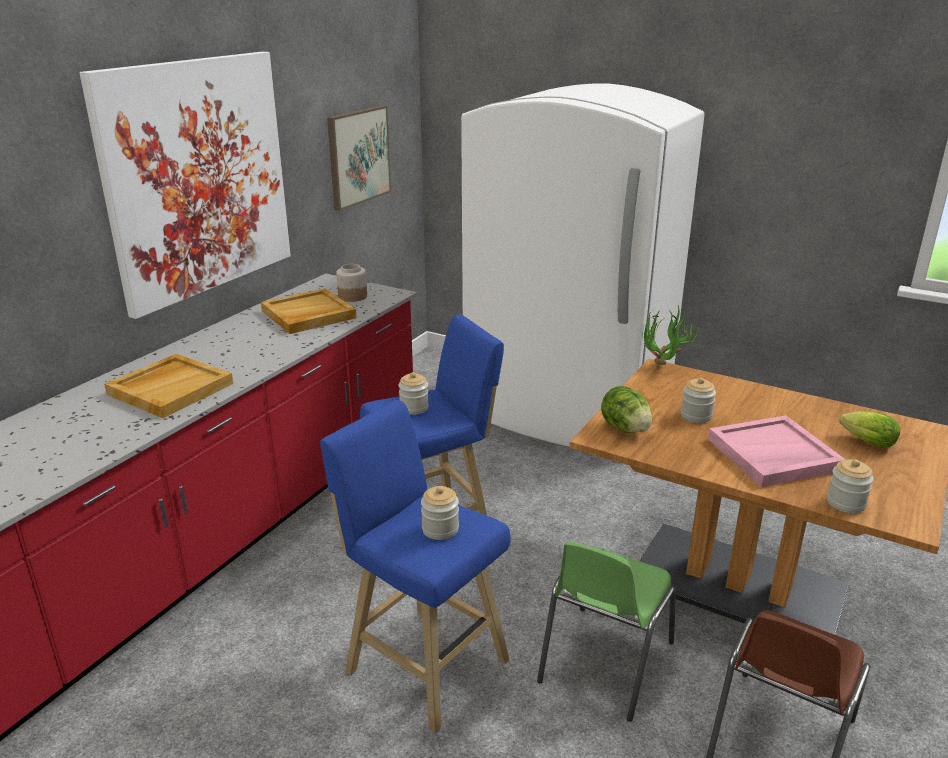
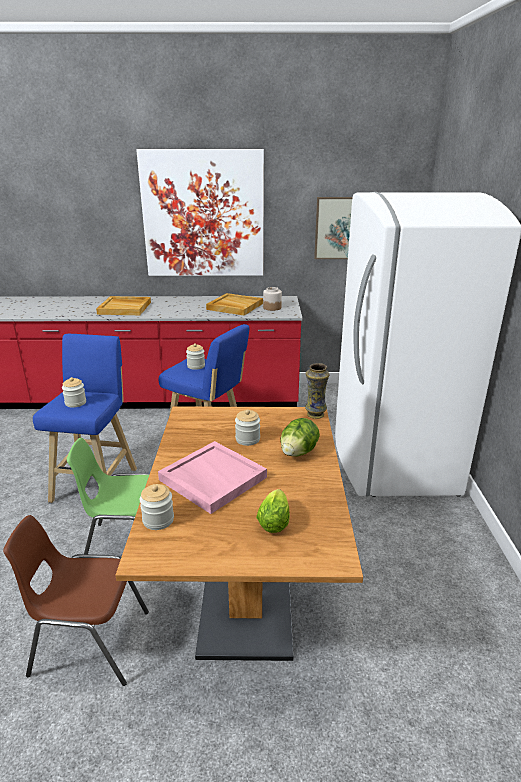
camera: 60 degrees right, 0 degrees up
lettuce [601,386,652,433] -> lettuce moved to [280,418,320,457]
potted plant [642,305,700,365] -> vase [305,363,329,419]

